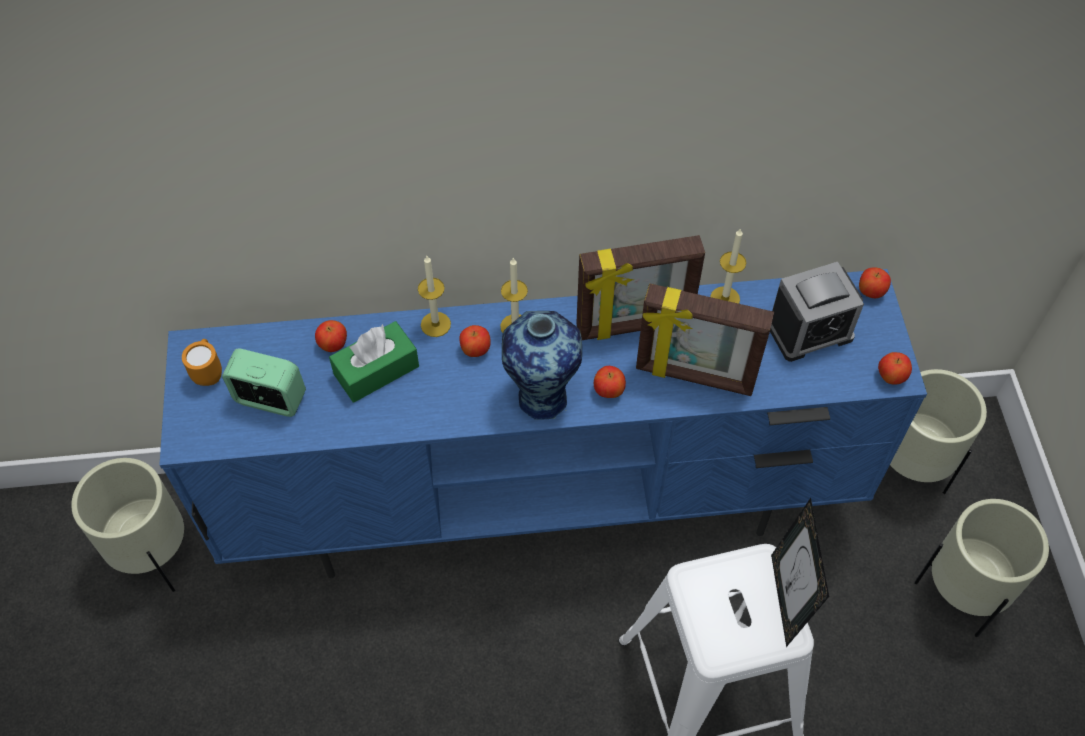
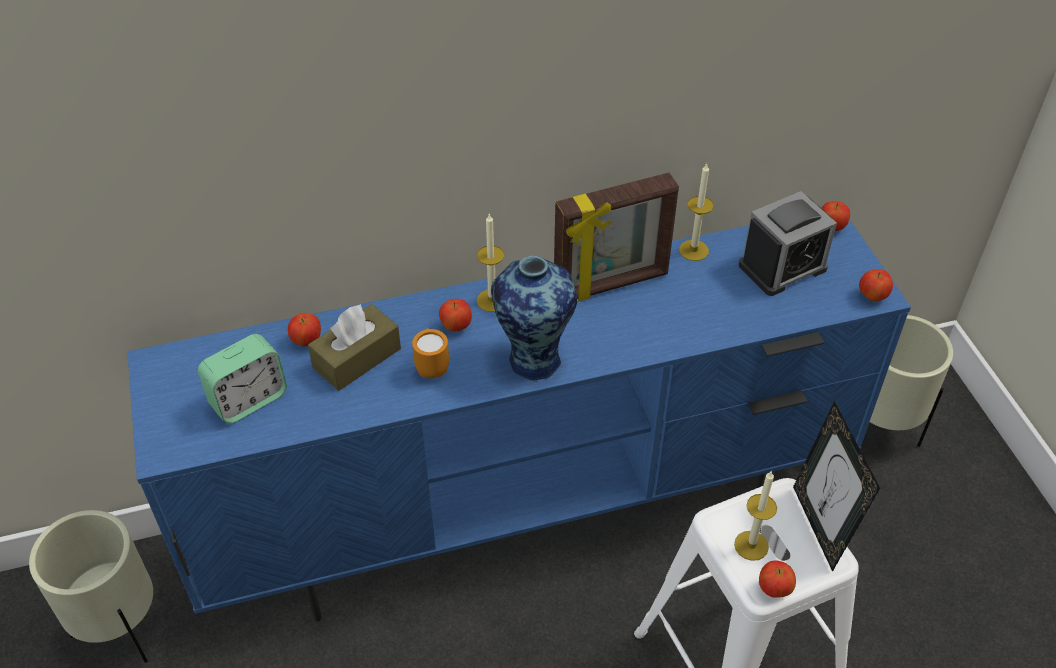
camera: 10 degrees left, 10 degrees down
orange mug [182,339,222,386] -> orange mug moved to [412,328,449,378]
alarm clock [222,349,306,417] -> alarm clock turned 135 degrees clockwise [198,334,287,424]
green tissue box [329,321,419,403] -> brown tissue box [308,304,401,391]
candle [418,256,451,337] -> candle moved to [734,471,777,561]
apple [594,366,626,398] -> apple moved to [759,561,796,598]
picture frame [636,284,774,396] -> none
beige planter [914,499,1049,637] -> none

